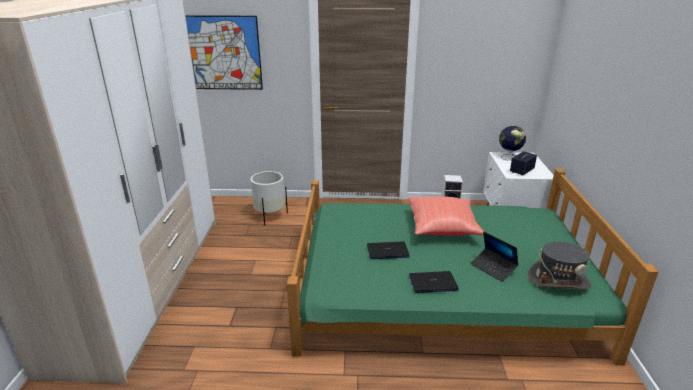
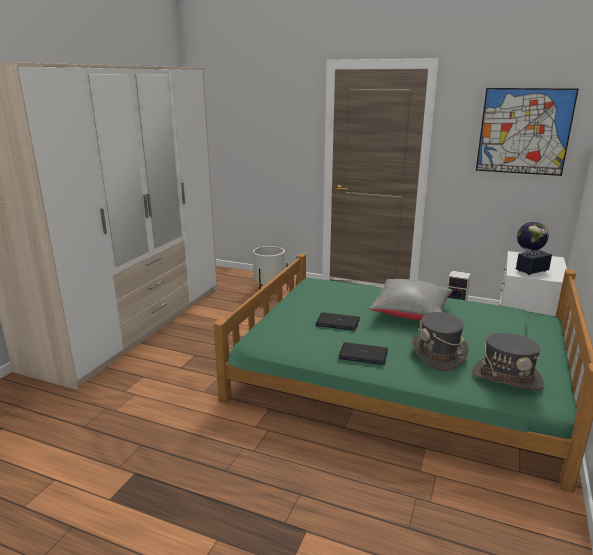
camera: 20 degrees right, 5 degrees down
picture [186,15,263,90] -> picture moved to [476,88,579,176]
red pillow [409,196,485,236] -> grey pillow [368,279,453,320]
laptop [470,232,519,282] -> grey hat [412,312,469,371]

